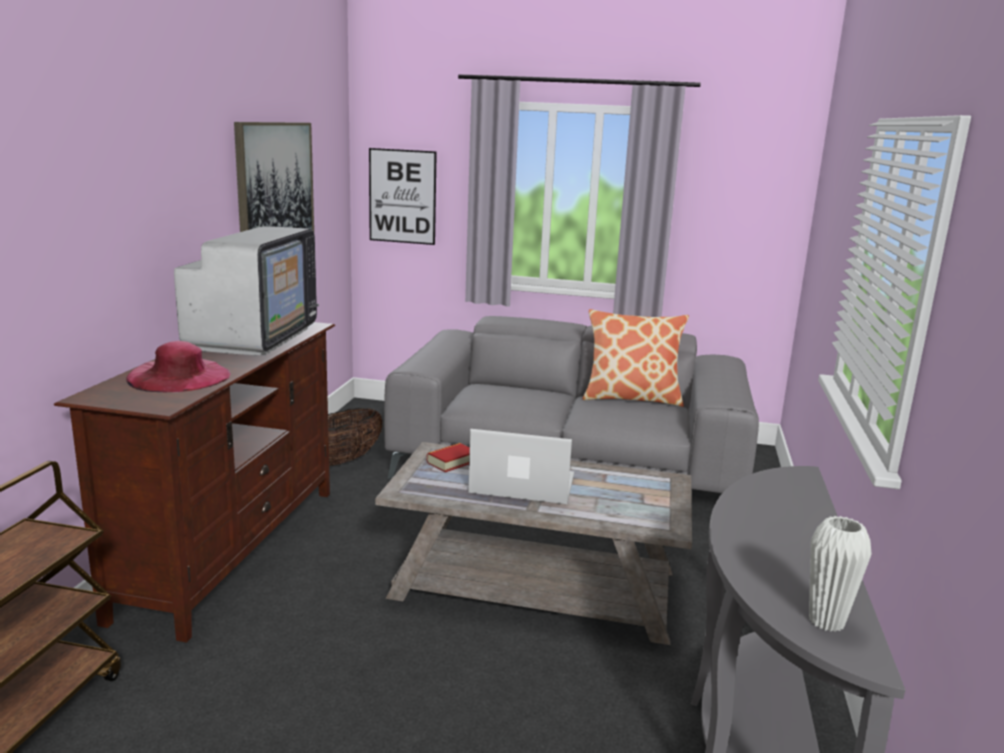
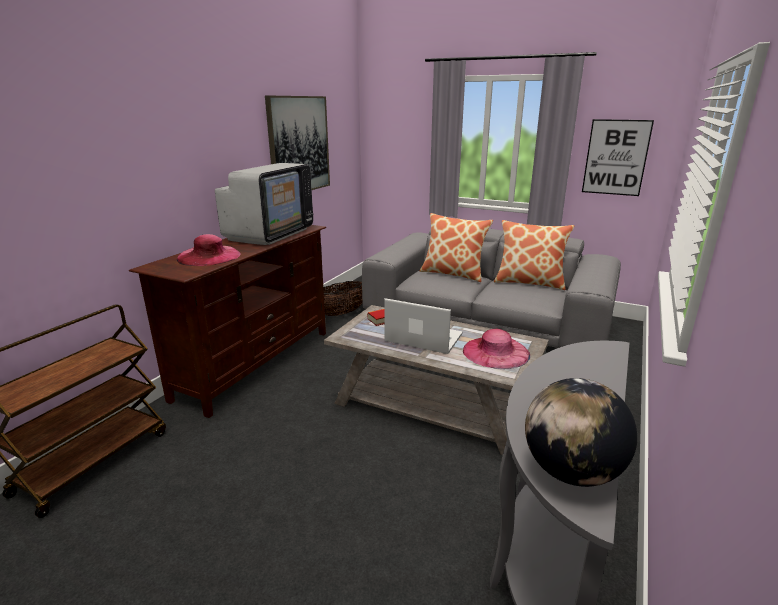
camera: 15 degrees right, 5 degrees up
picture [369,148,437,245] -> picture moved to [582,119,654,196]
white vase [809,516,872,632] -> globe [525,378,637,487]
none -> pillow [420,213,493,282]
none -> pink hat [463,329,530,369]

